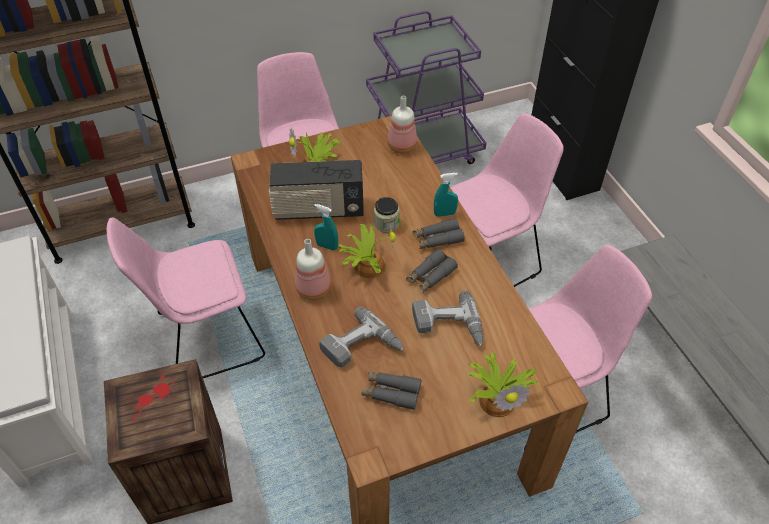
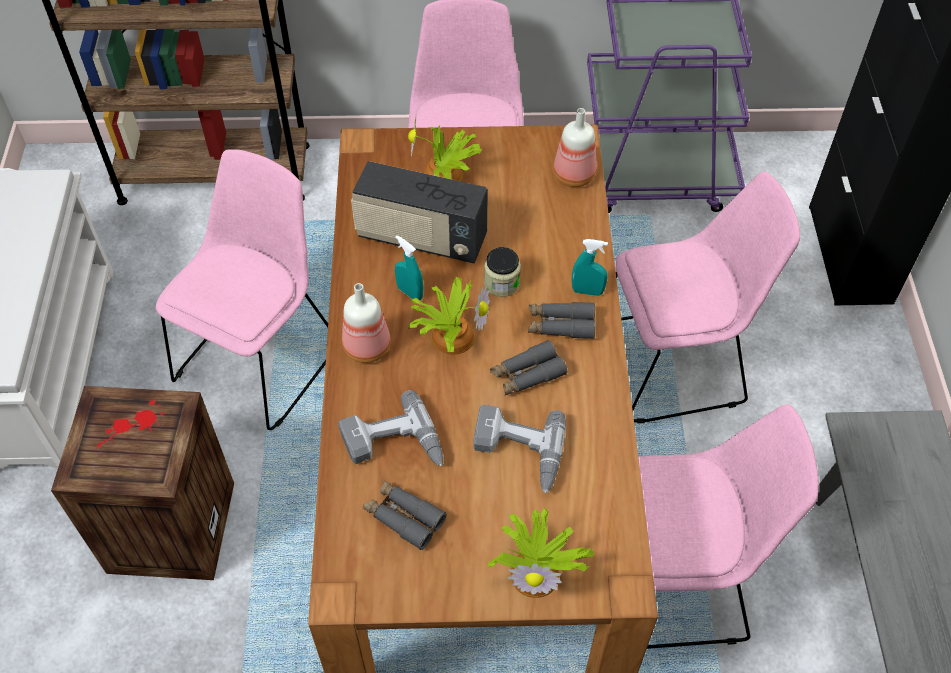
camera: 20 degrees right, 5 degrees up
pink chair [107,217,265,378] -> pink chair turned 120 degrees clockwise [156,149,328,430]

